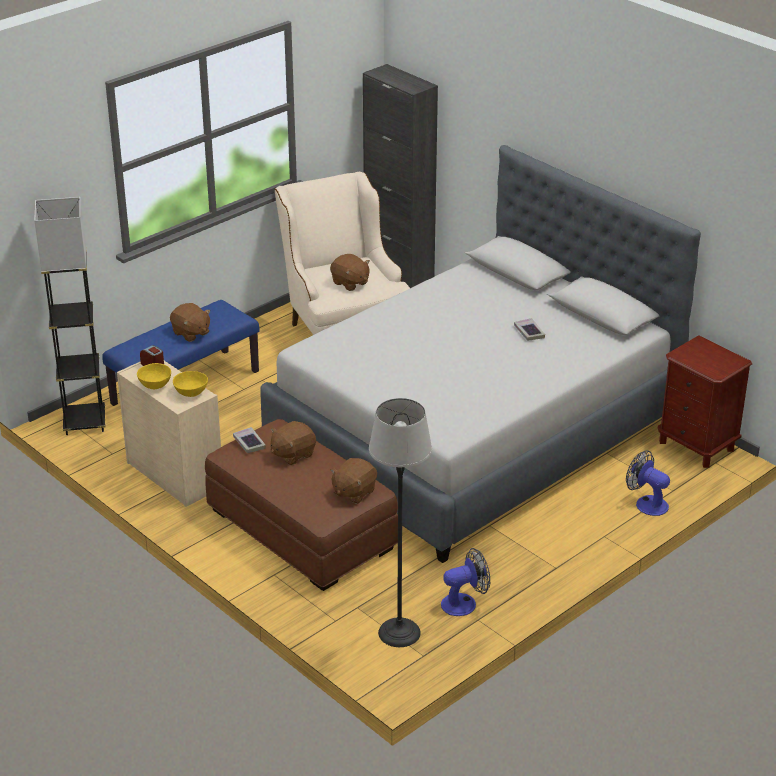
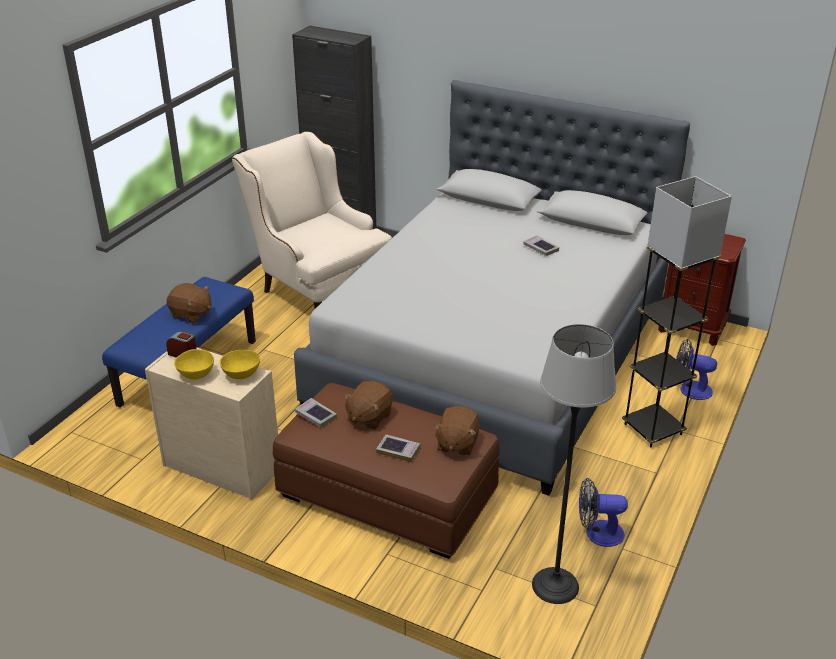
camera: 20 degrees left, 0 degrees up
grey floor lamp [34,197,106,435] -> grey floor lamp moved to [622,176,732,447]
brown plush toy [330,254,370,291] -> none
fan [441,548,490,616] -> fan turned 135 degrees counterclockwise [579,478,628,547]
none -> book [376,434,420,462]

